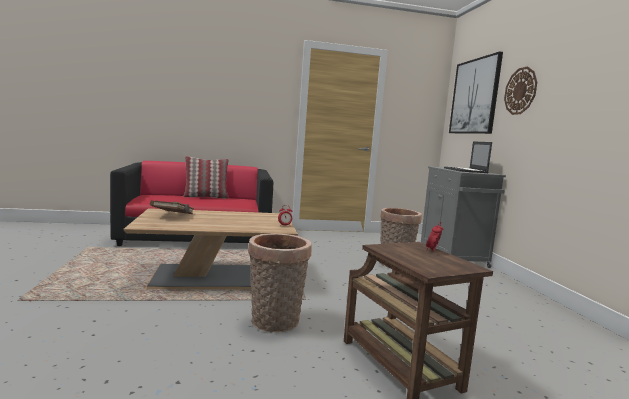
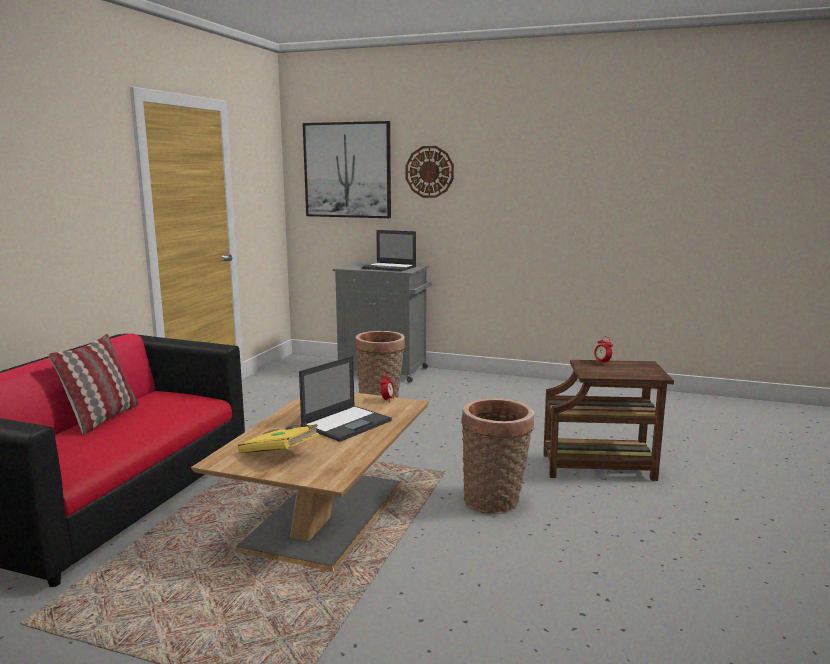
camera: 60 degrees left, 5 degrees up
brown book [150,200,194,214] -> yellow book [238,424,319,453]
none -> laptop [299,356,392,442]

